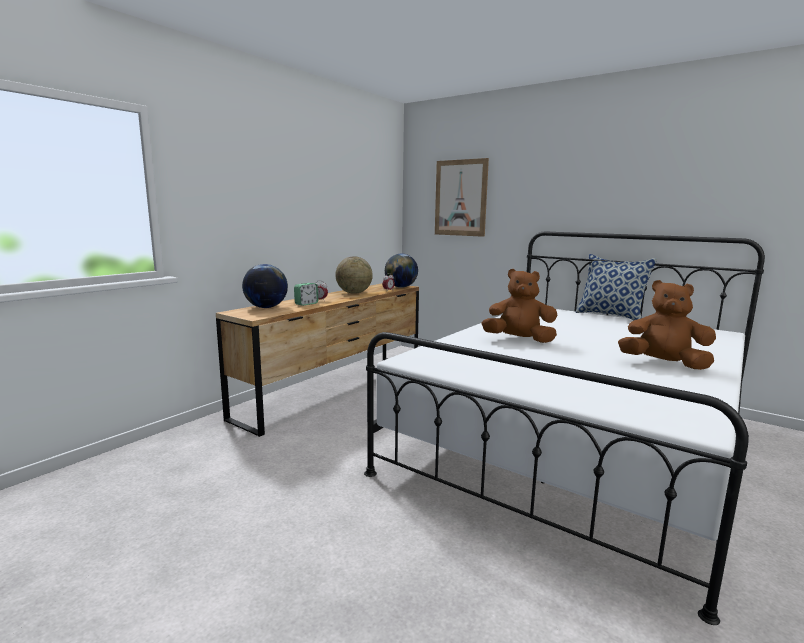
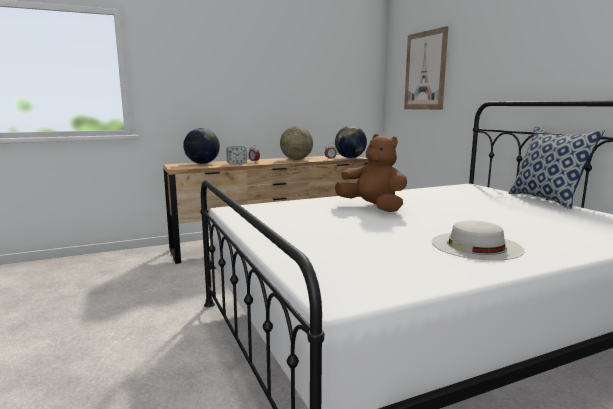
camera: 30 degrees right, 0 degrees up
brown plush toy [618,280,716,370] -> white hat [432,220,524,261]

